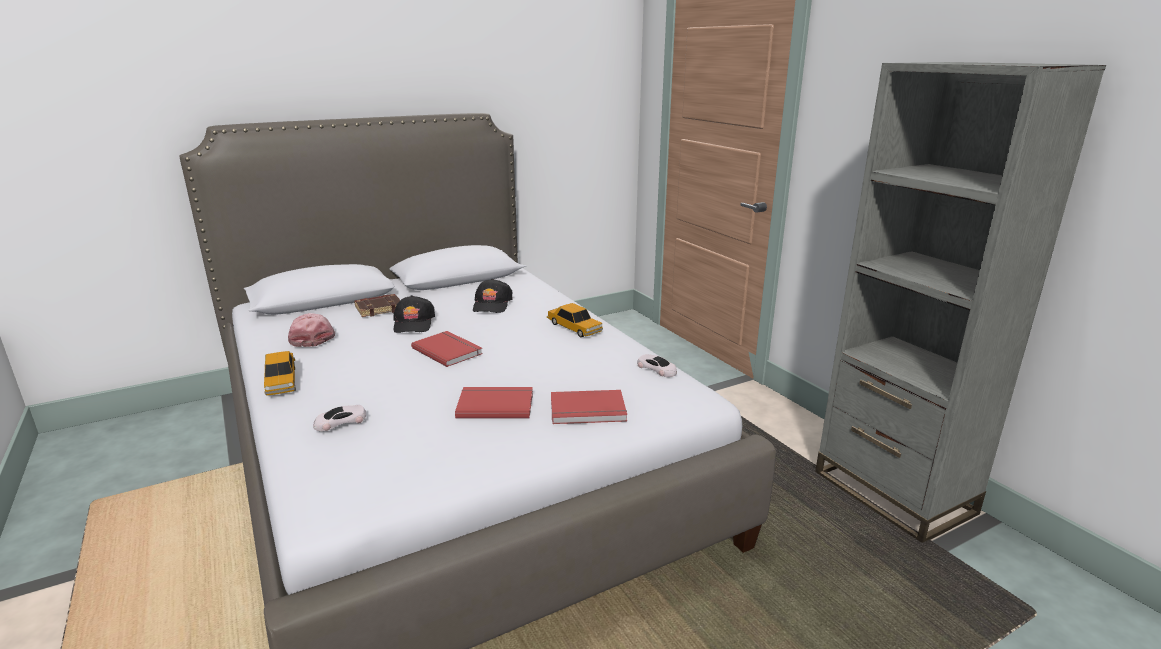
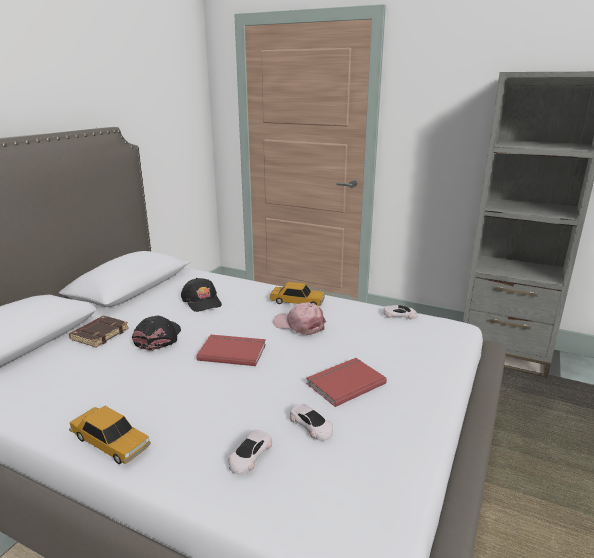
camera: 35 degrees left, 0 degrees up
pink cap [288,313,335,347] -> pink cap moved to [273,302,326,335]
black cap [393,295,435,333] -> black cap turned 135 degrees counterclockwise [132,316,181,351]
red book [551,390,627,424] -> none
none -> white toy car [290,404,333,441]

